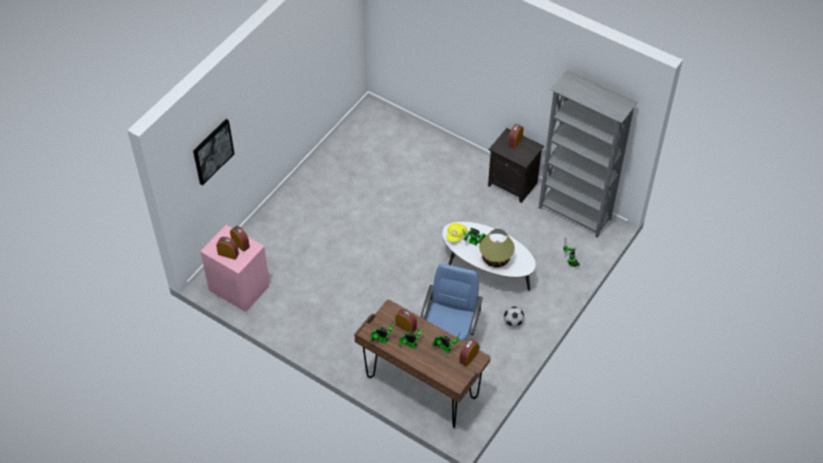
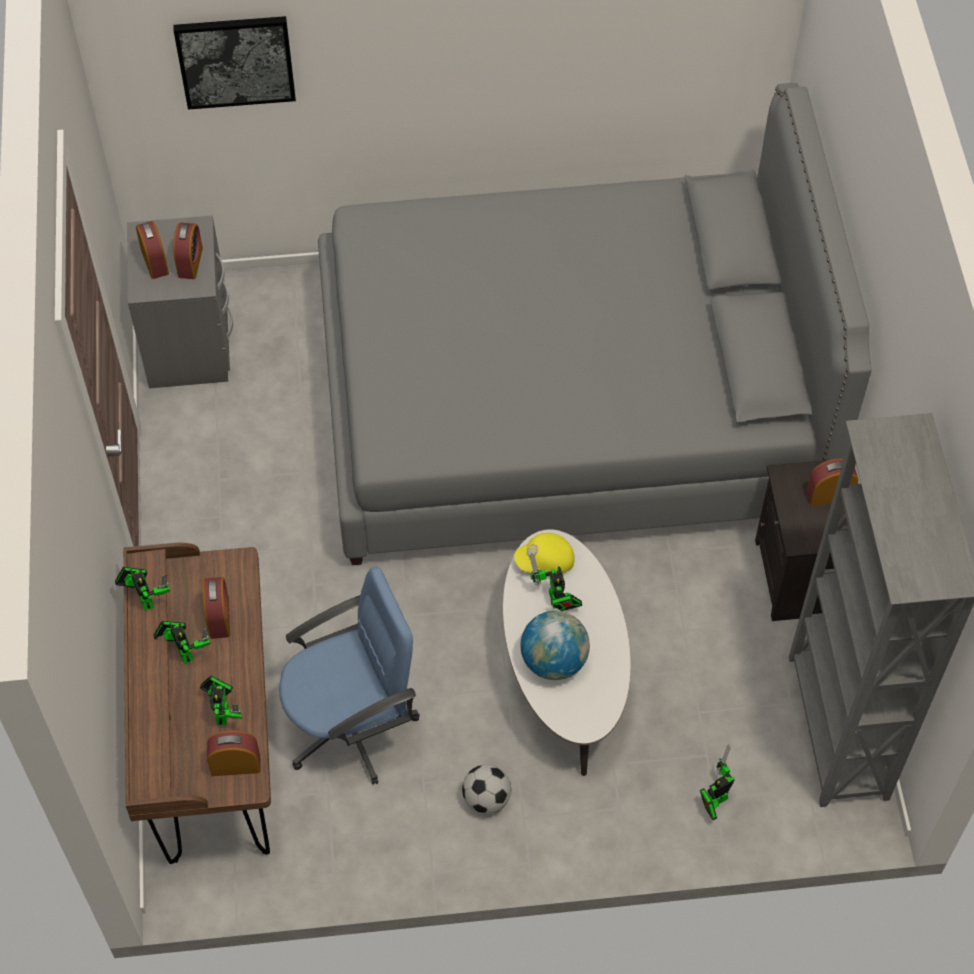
camera: 50 degrees right, 5 degrees up
pink nightstand [200,225,269,312] -> grey nightstand [127,215,233,388]
table lamp [479,229,515,268] -> globe [520,611,590,680]
none -> grey bed [318,83,872,565]

